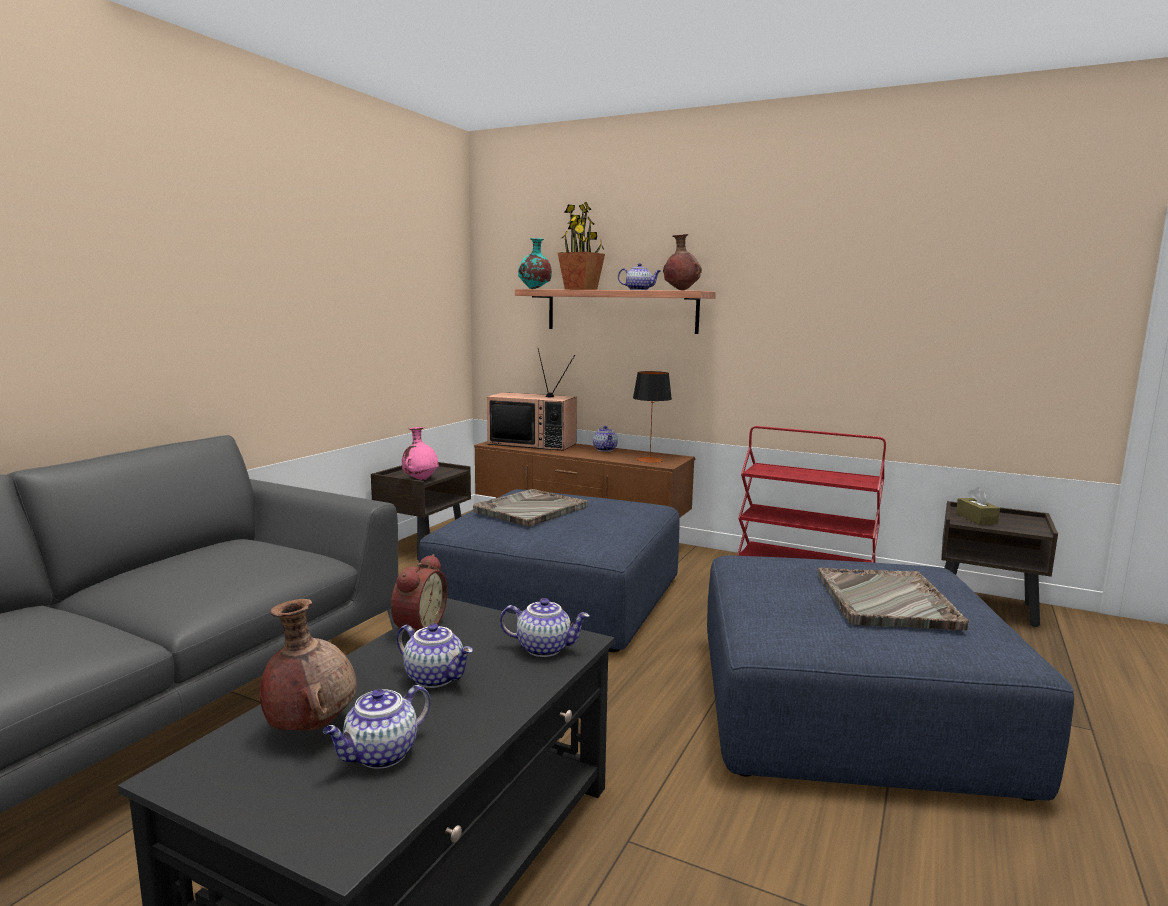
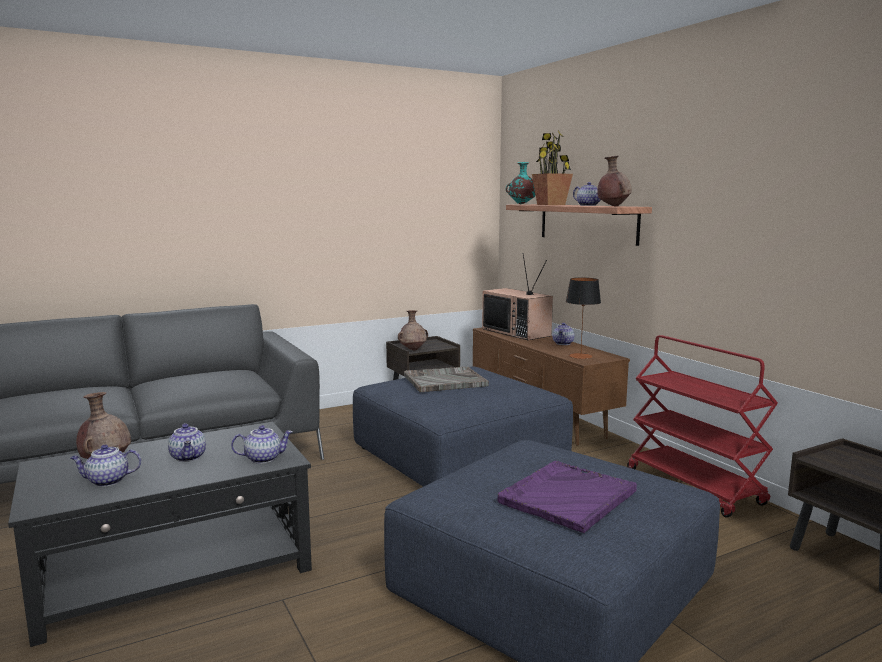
camera: 35 degrees right, 0 degrees up
alarm clock [391,554,447,632] -> none
pink vase [402,427,439,480] -> brown vase [398,310,428,350]
teapot [500,598,590,657] -> teapot turned 60 degrees counterclockwise [231,425,293,464]
grey tray [818,568,969,630] -> purple tray [497,461,637,533]
brown tissue box [956,487,1000,525] -> none

